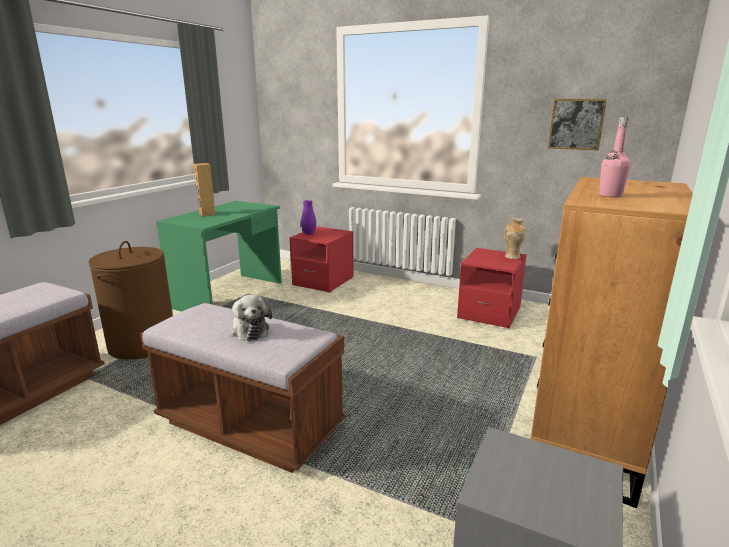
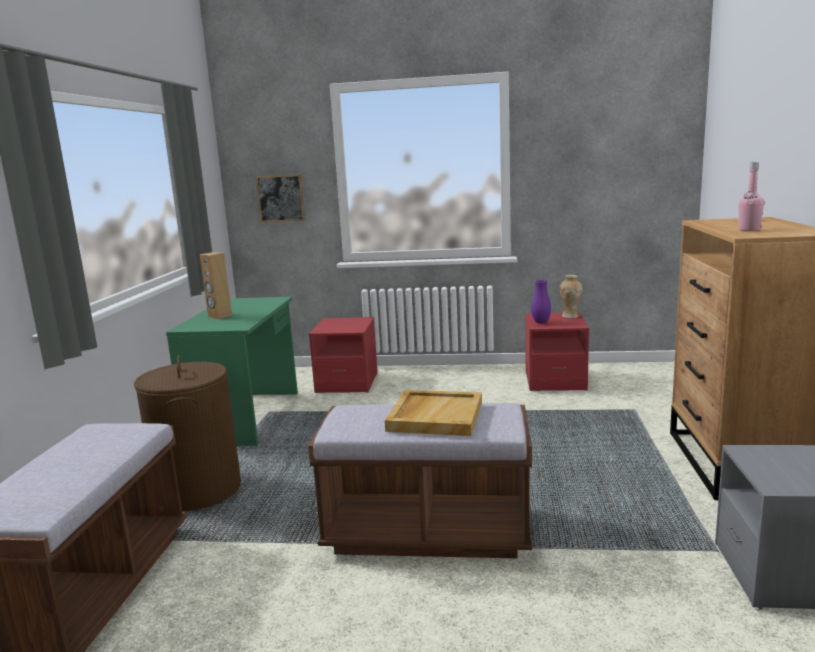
camera: 20 degrees left, 5 degrees down
plush toy [230,295,272,341] -> beige tray [385,390,482,436]
purple vase [301,200,316,235] -> purple vase moved to [531,280,551,324]
picture [548,99,607,150] -> picture moved to [256,174,305,222]

